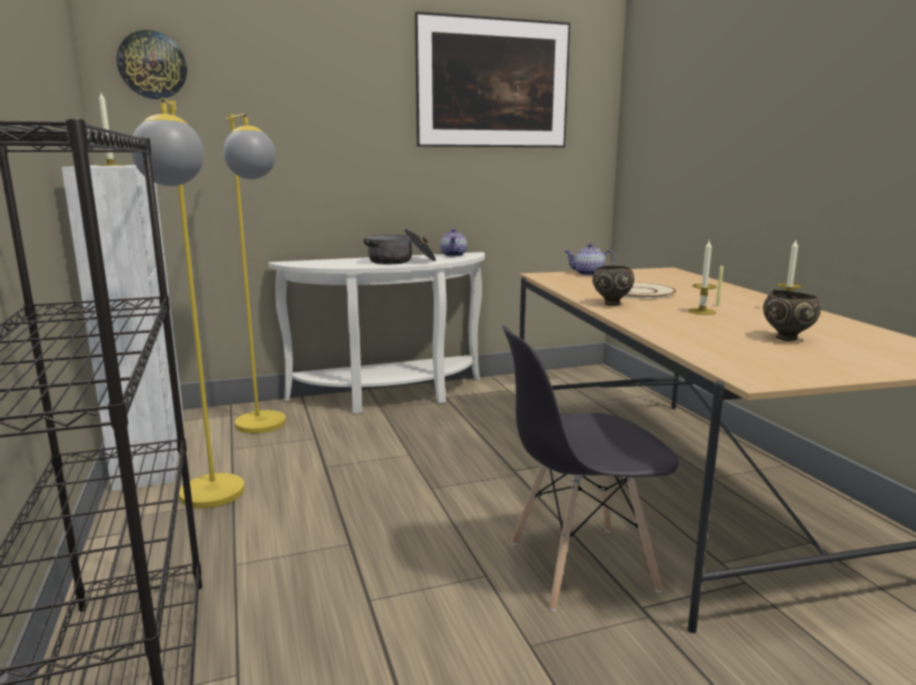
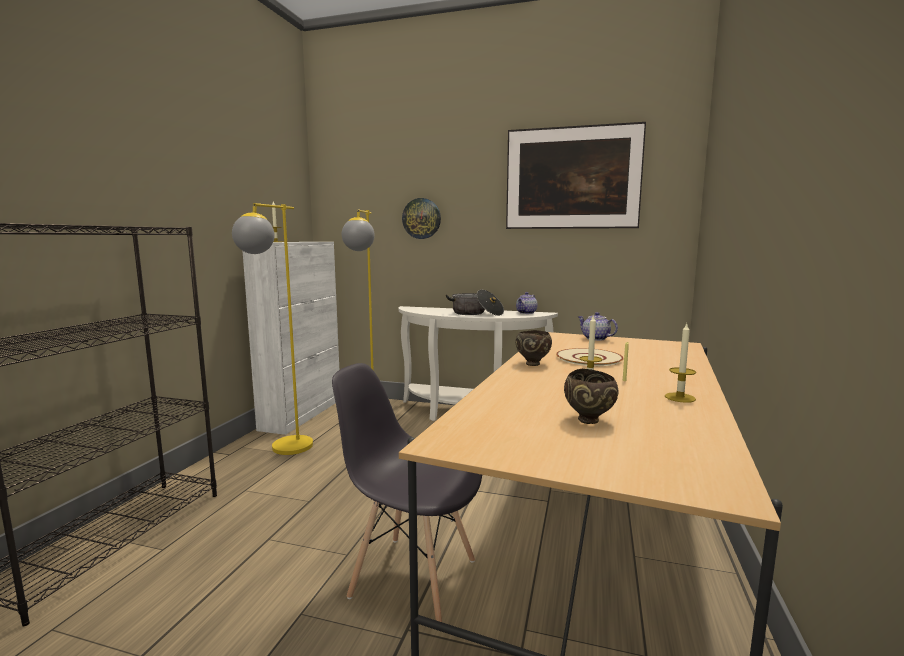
camera: 35 degrees right, 5 degrees down
wall clock [117,30,187,99] -> wall clock moved to [402,198,441,239]

